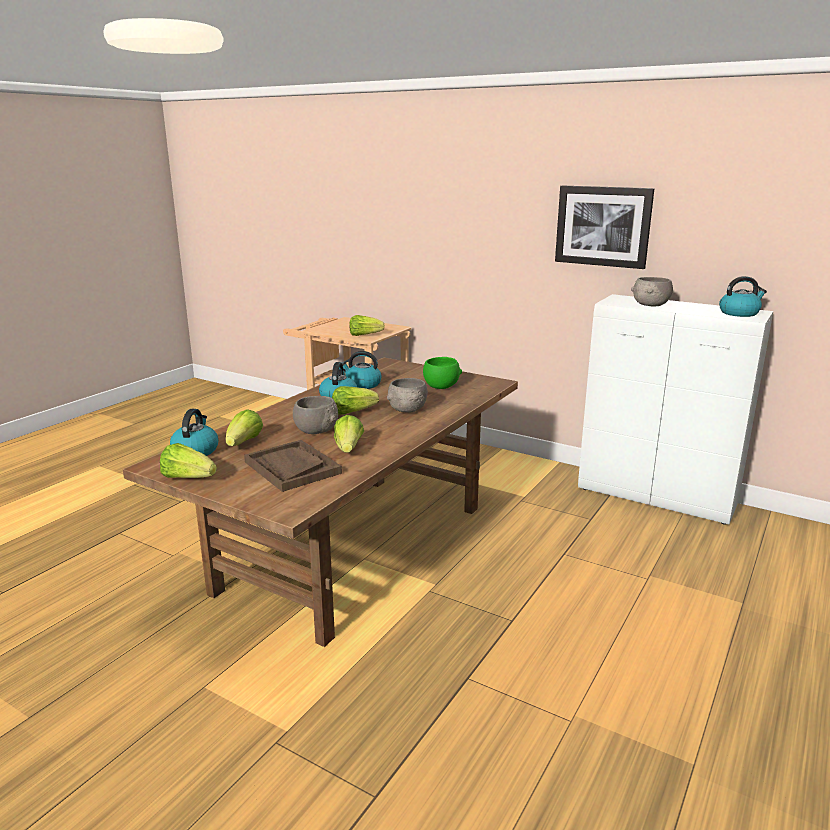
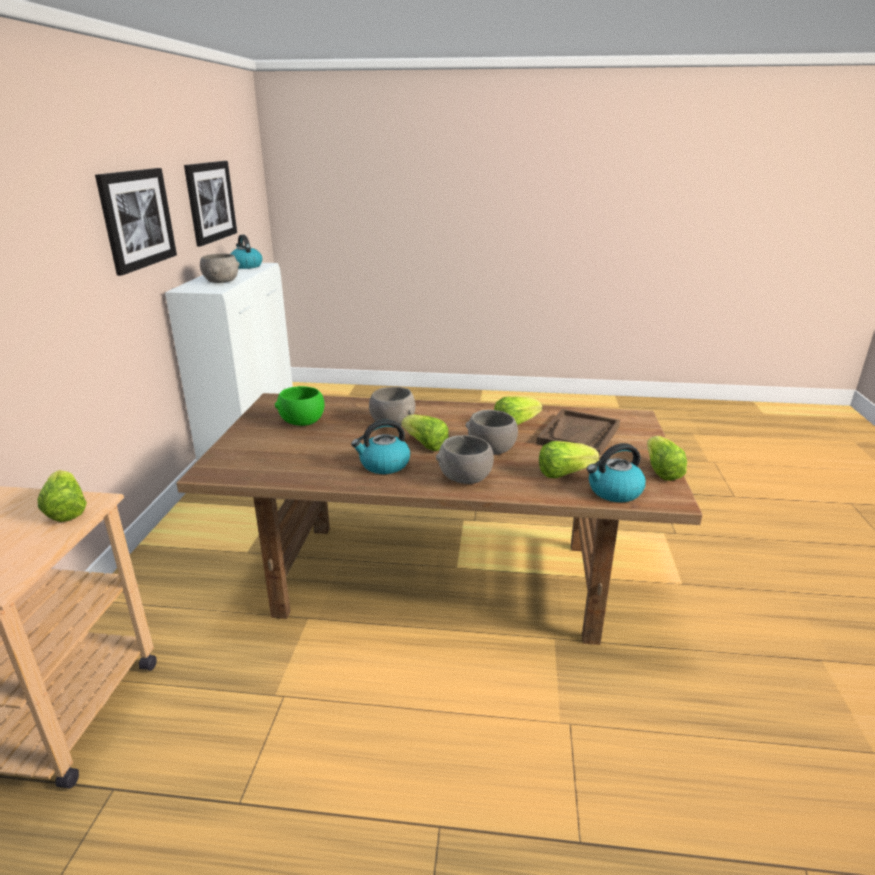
camera: 115 degrees left, 5 degrees up
kettle [342,351,382,389] -> none
none -> picture [184,161,237,246]
none -> grey bowl [436,435,494,484]

